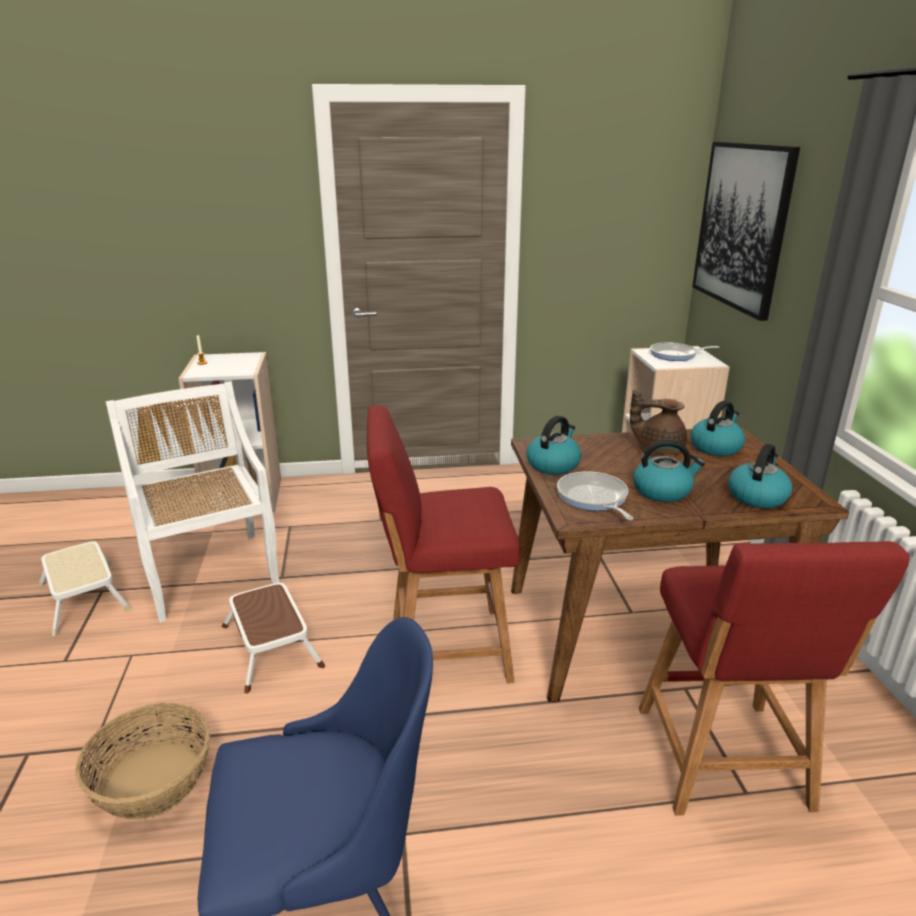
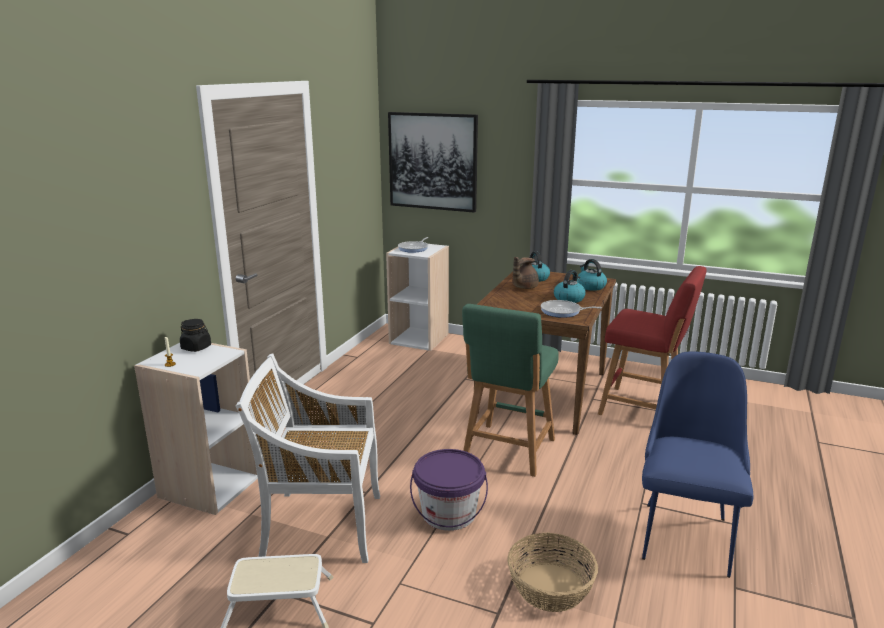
camera: 60 degrees left, 5 degrees down
brown step ladder [222,583,325,694] -> purple bucket [410,449,488,531]
red stool [367,405,520,683] -> green stool [462,304,558,477]
kettle [526,416,581,474] -> none
none -> black jar [180,319,211,352]

